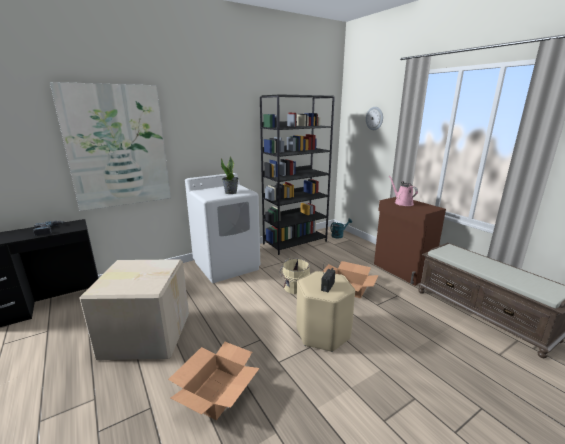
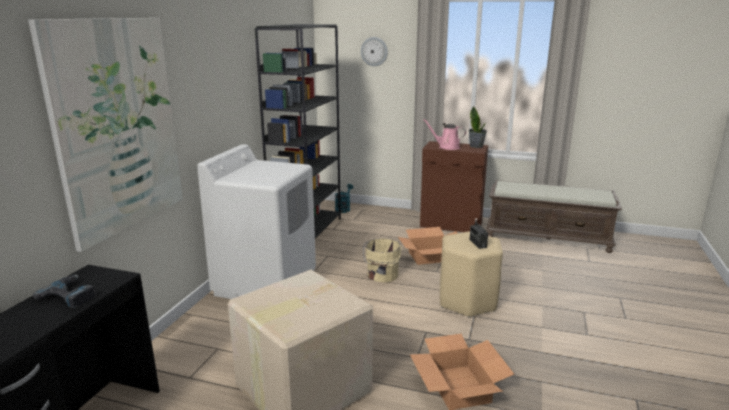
camera: 40 degrees left, 0 degrees up
potted plant [221,156,239,194] -> potted plant moved to [469,106,487,148]

